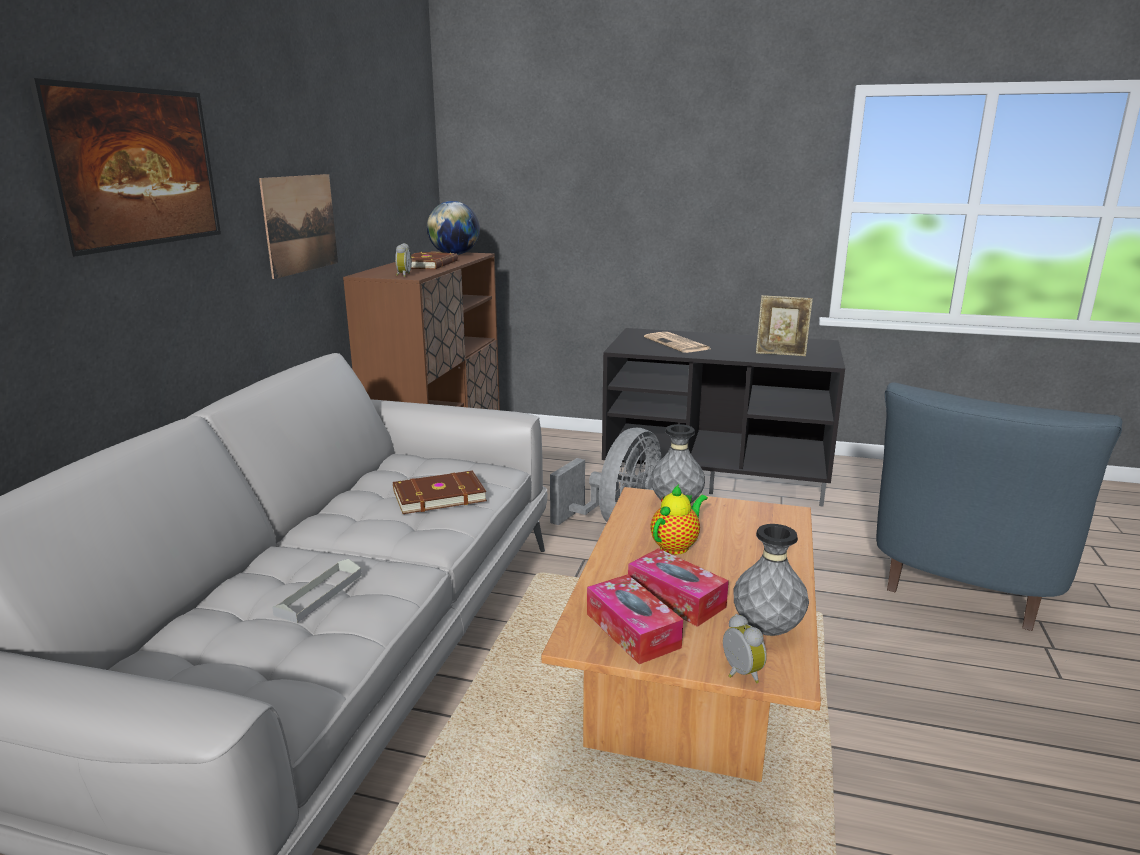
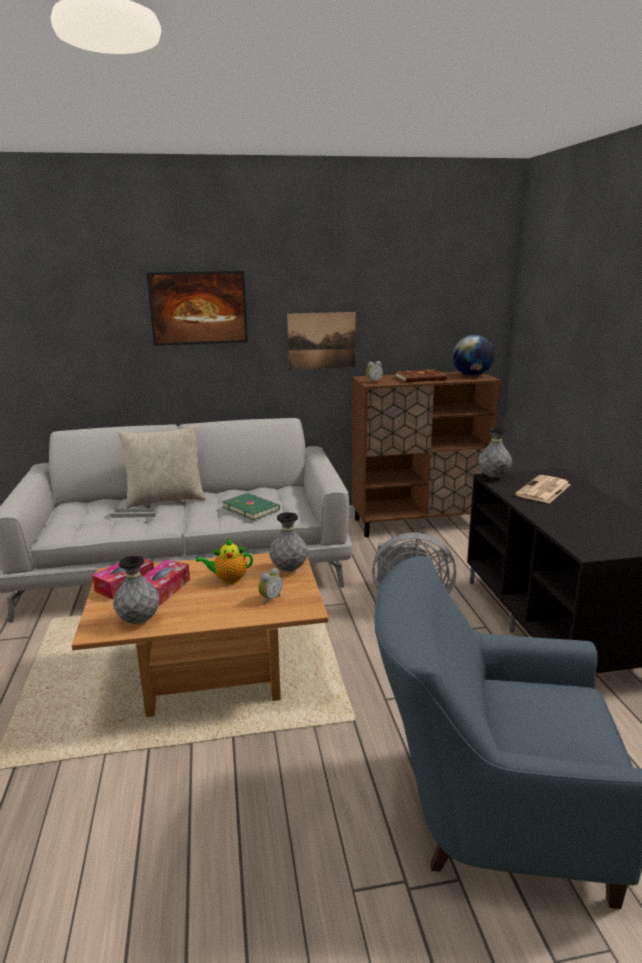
camera: 65 degrees right, 0 degrees up
brown book [393,470,487,514] -> green book [222,493,280,520]
teapot [650,484,708,555] -> teapot turned 150 degrees clockwise [196,538,253,584]
alarm clock [723,614,767,683] -> alarm clock moved to [258,568,282,604]
picture frame [756,295,813,356] -> none
none -> beige pillow [118,425,206,508]
none -> grey vase [478,427,512,478]

